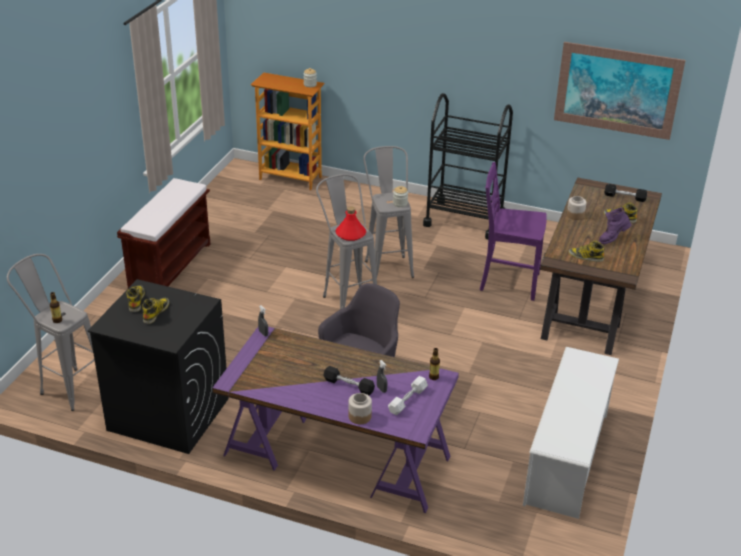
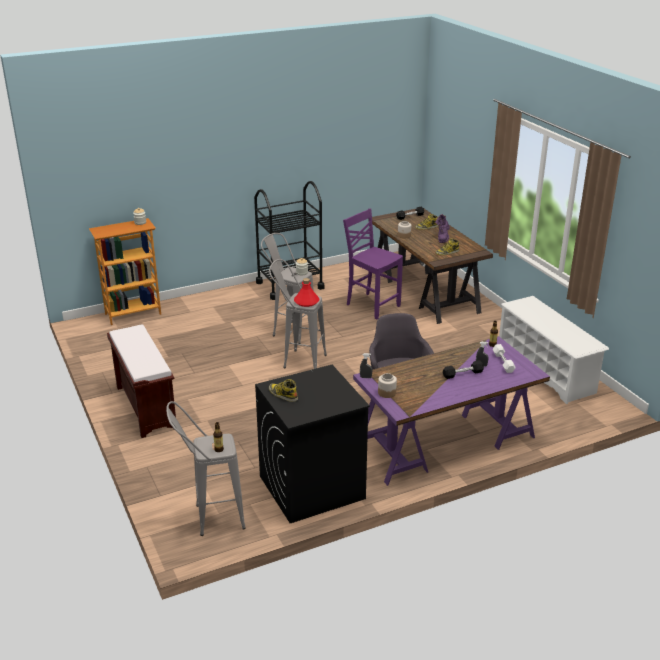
camera: 45 degrees left, 5 degrees down
boot [142,298,169,324] -> none
jar [348,393,372,424] -> jar moved to [378,373,397,398]
purple chair [480,162,547,301] -> purple chair turned 75 degrees clockwise [343,208,403,320]
picture [554,42,686,140] -> none

